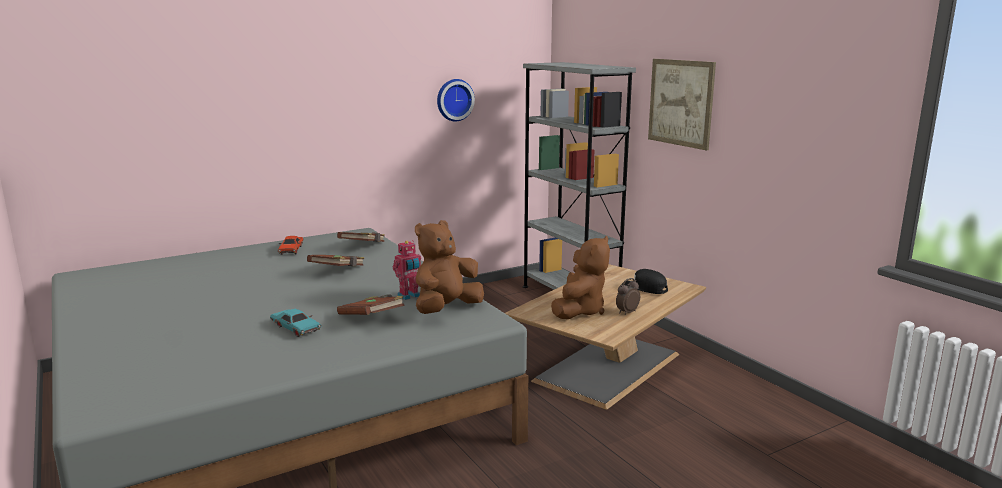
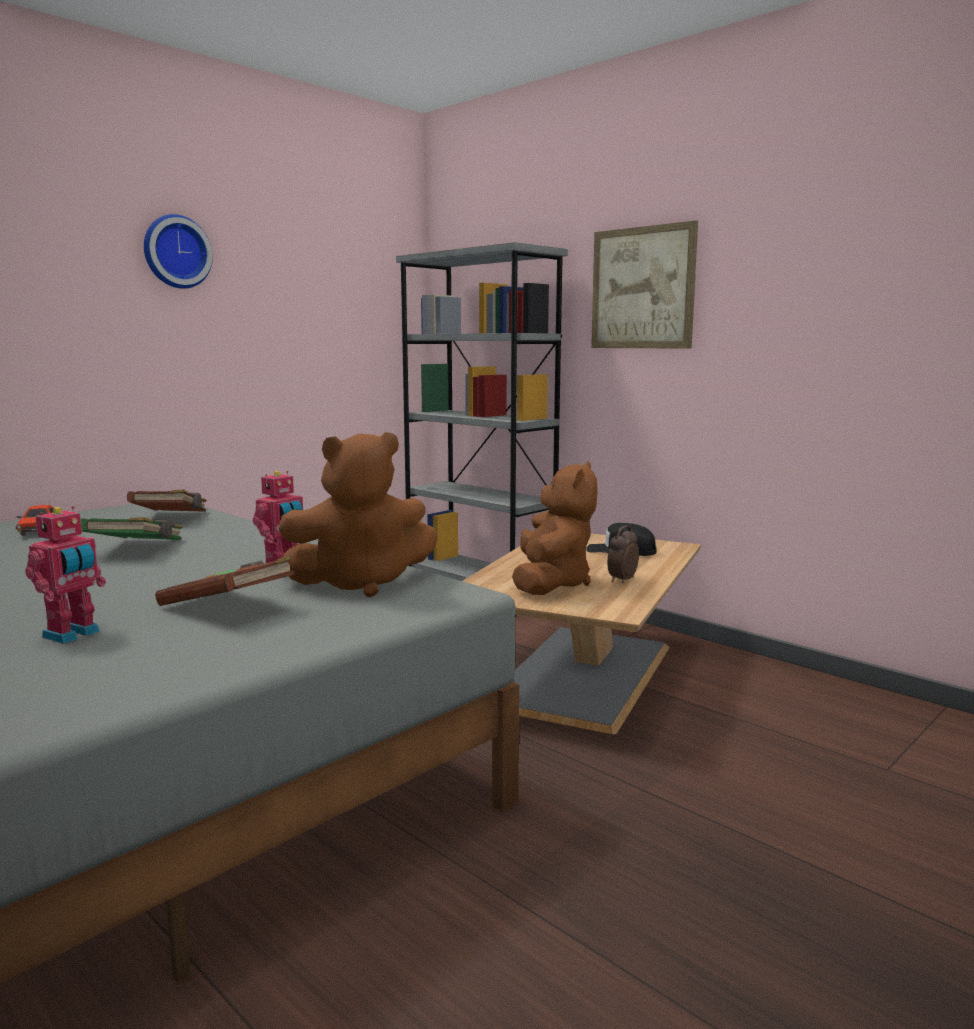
camera: 15 degrees left, 5 degrees down
turquoise toy car [270,309,321,337] -> toy robot [25,506,106,644]
brown book [307,255,364,266] -> green book [81,517,183,540]
brown plush toy [415,220,484,314] -> brown plush toy turned 135 degrees counterclockwise [278,432,438,597]
wall clock [437,79,475,122] -> wall clock moved to [144,214,213,289]

